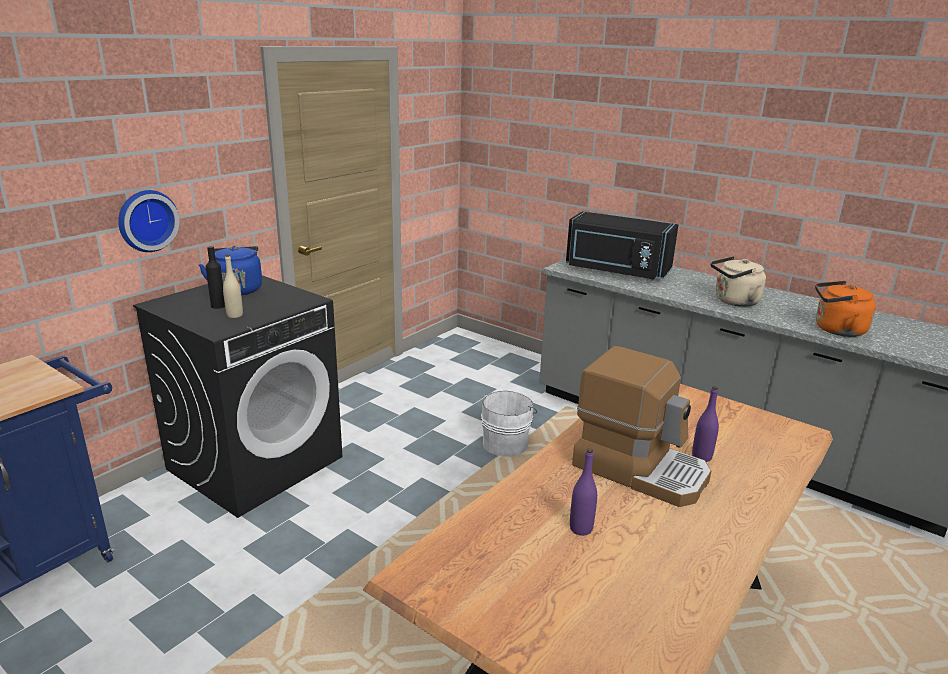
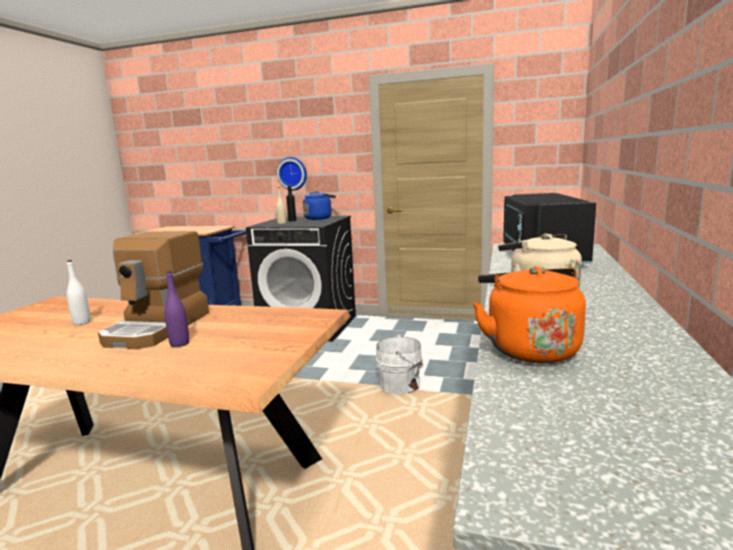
camera: 70 degrees right, 10 degrees down
purple bottle [570,448,597,536] -> white bottle [67,260,91,325]

